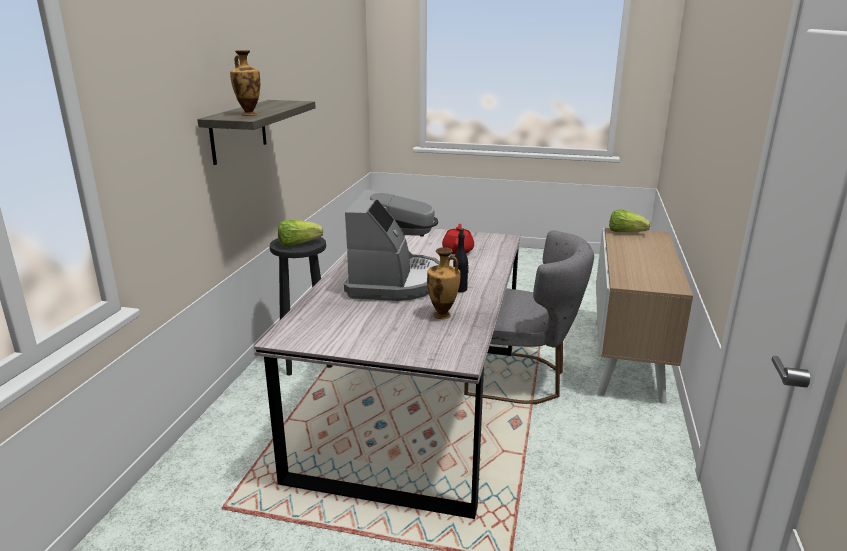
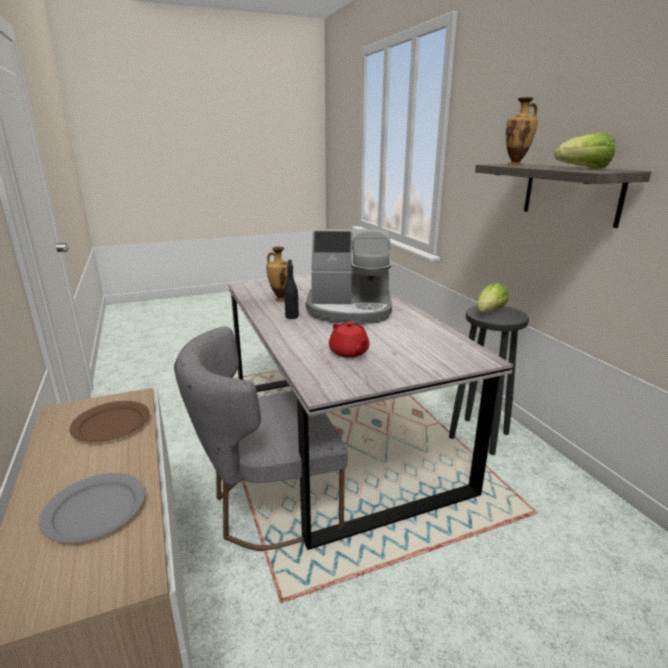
camera: 145 degrees right, 0 degrees up
coffee machine [344,189,440,301] -> coffee machine turned 60 degrees counterclockwise [306,229,392,325]
lettuce [609,209,651,232] -> lettuce moved to [554,132,615,169]
none -> grey plate [39,473,145,543]
none -> brown plate [69,401,150,442]

